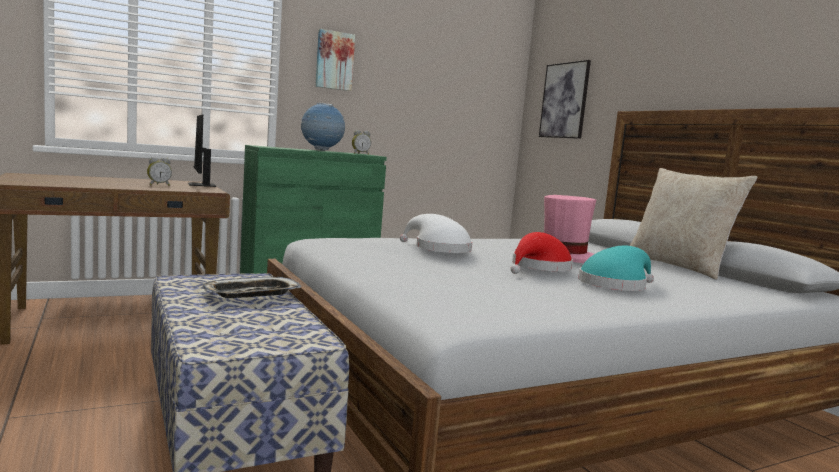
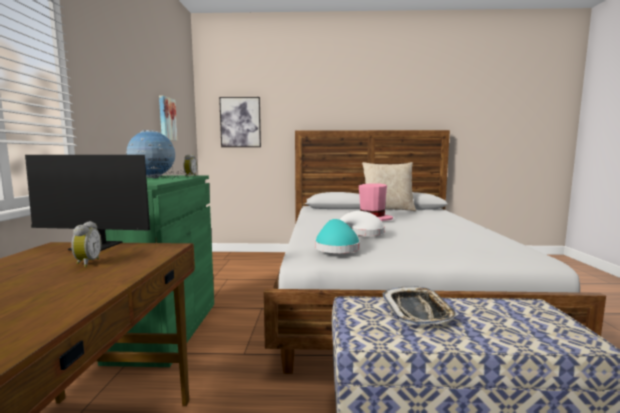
camera: 60 degrees left, 0 degrees up
picture [315,29,355,91] -> picture moved to [159,95,178,141]
red hat [511,232,573,274] -> none
turquoise hat [578,246,654,291] -> turquoise hat moved to [315,219,360,253]

